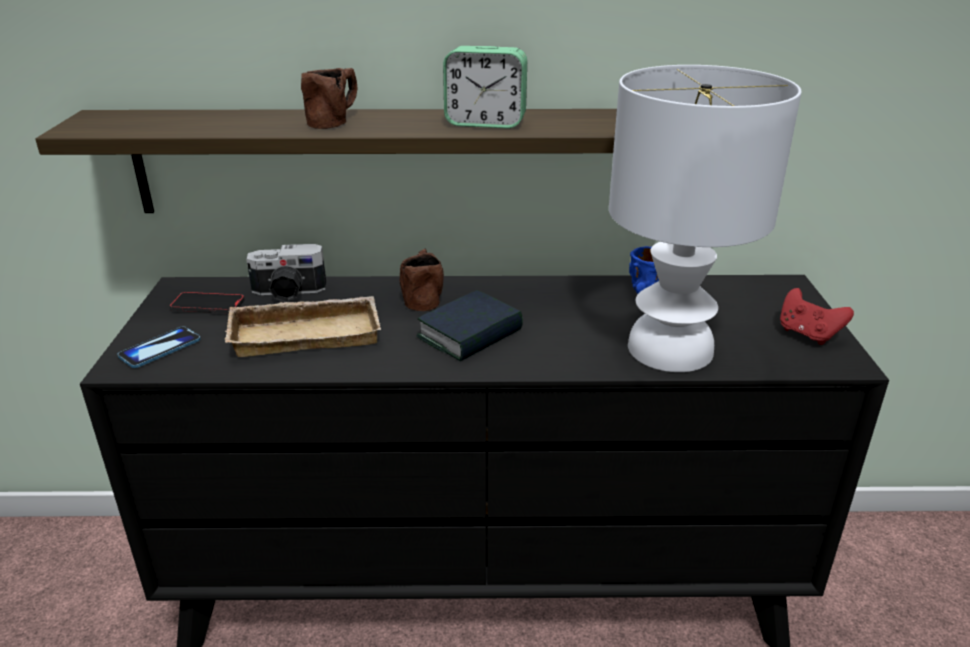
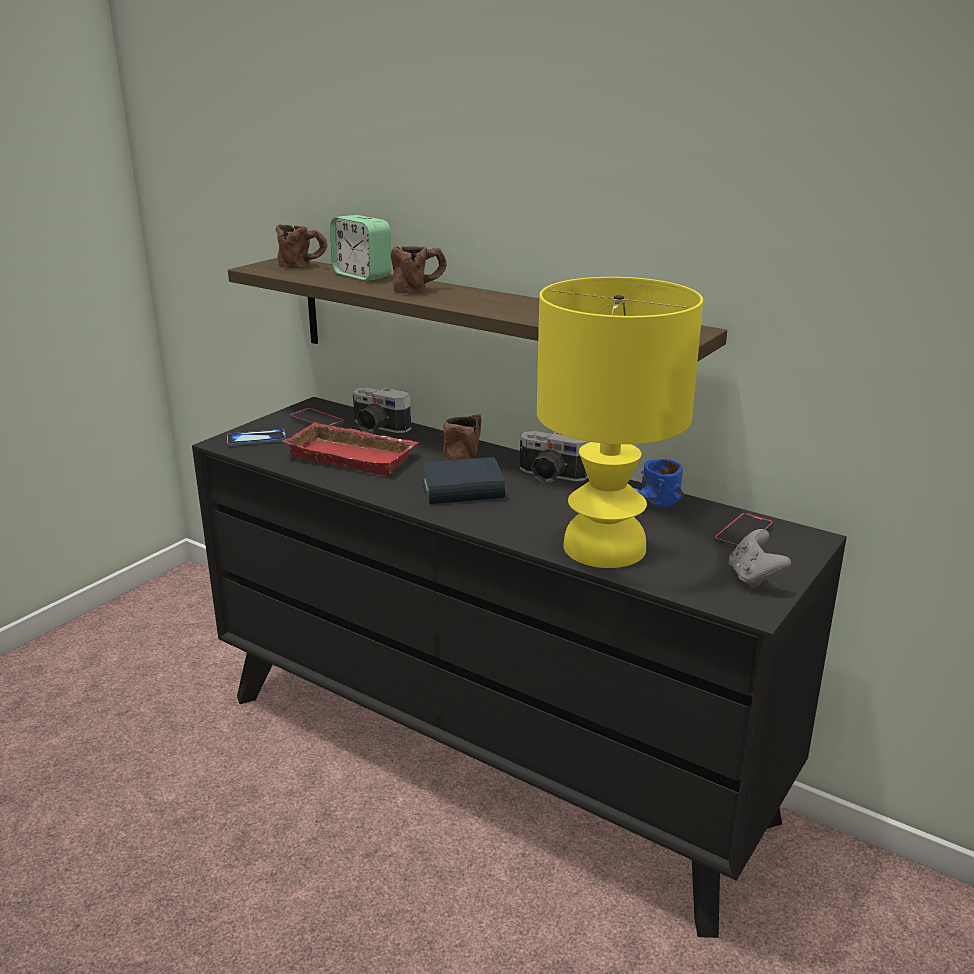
camera: 35 degrees right, 5 degrees down
beige tray [225,296,381,357] -> red tray [282,422,419,475]
alarm clock [443,46,527,129] -> alarm clock moved to [330,215,391,281]
white table lamp [609,65,802,372] -> yellow table lamp [537,277,703,568]
red game controller [780,288,854,345] -> grey game controller [729,529,791,589]
none -> brown mug [276,224,327,268]
none -> camera [520,431,590,483]
none -> phone [715,513,773,548]

